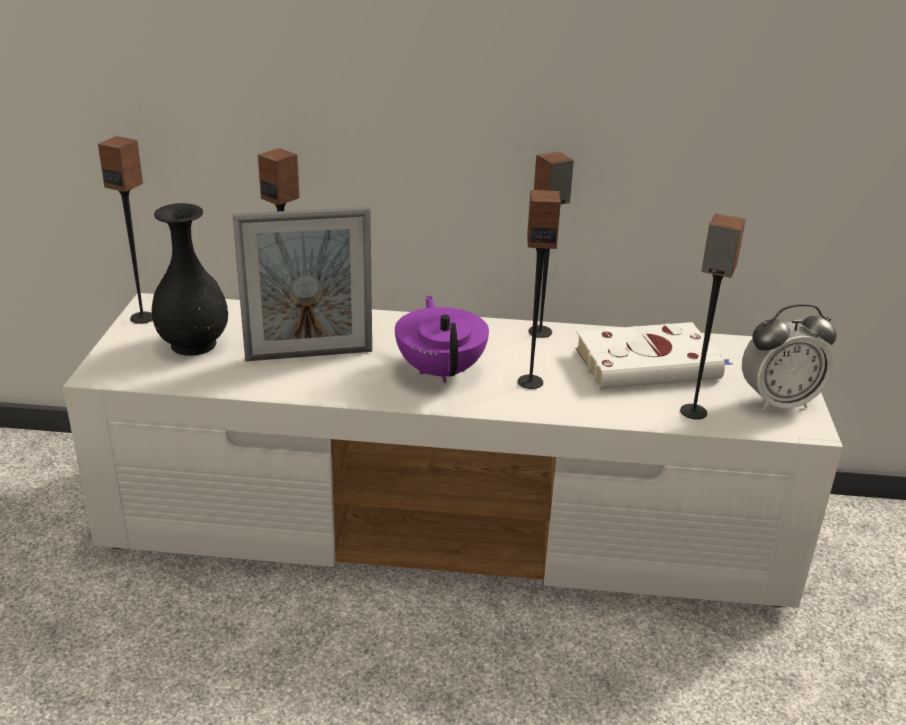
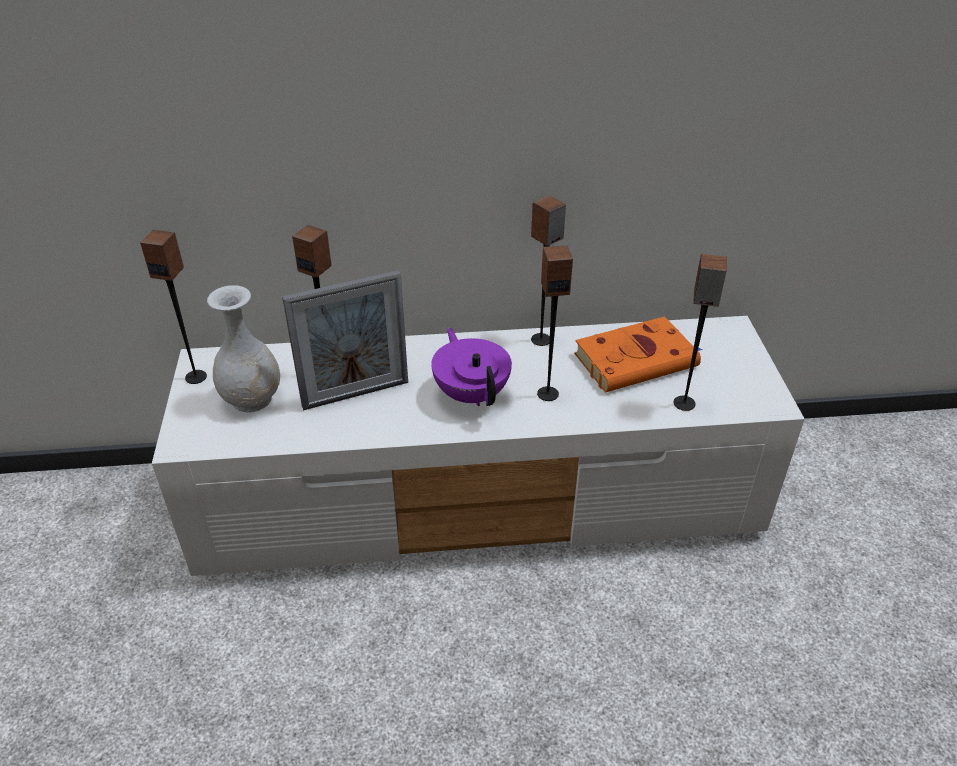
camera: 10 degrees left, 10 degrees up
black vase [152,203,228,356] -> white vase [207,285,280,412]
white book [575,322,732,389] -> orange book [574,316,703,393]
alarm clock [742,304,837,412] -> none

